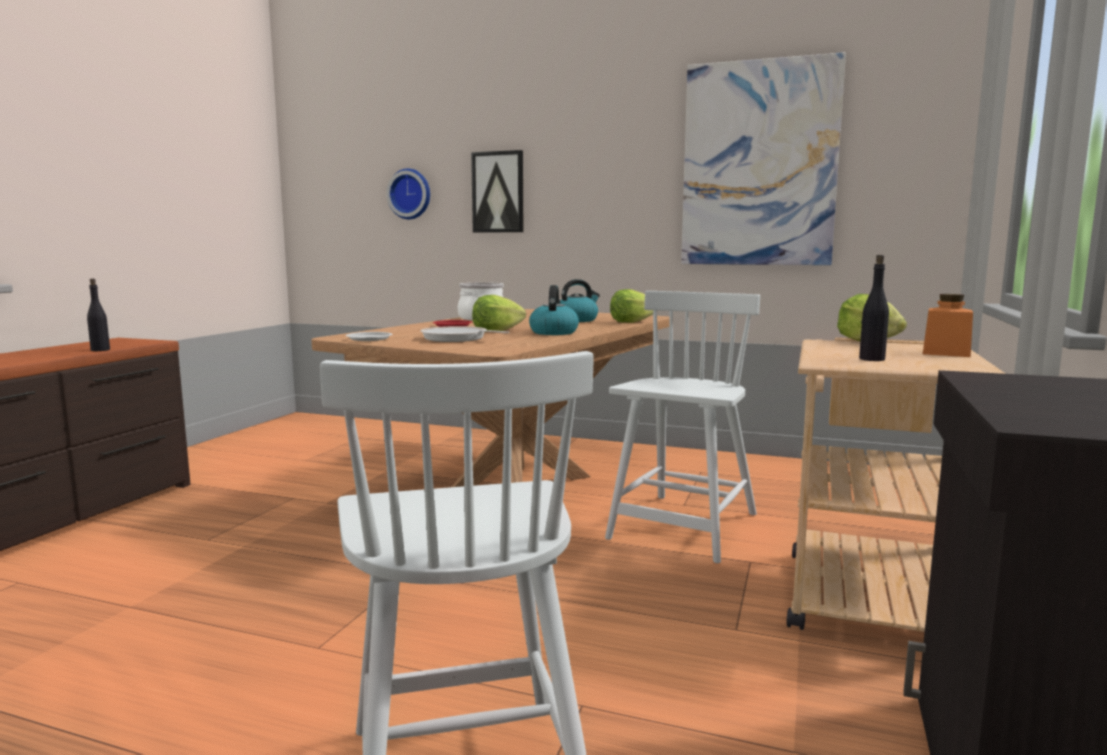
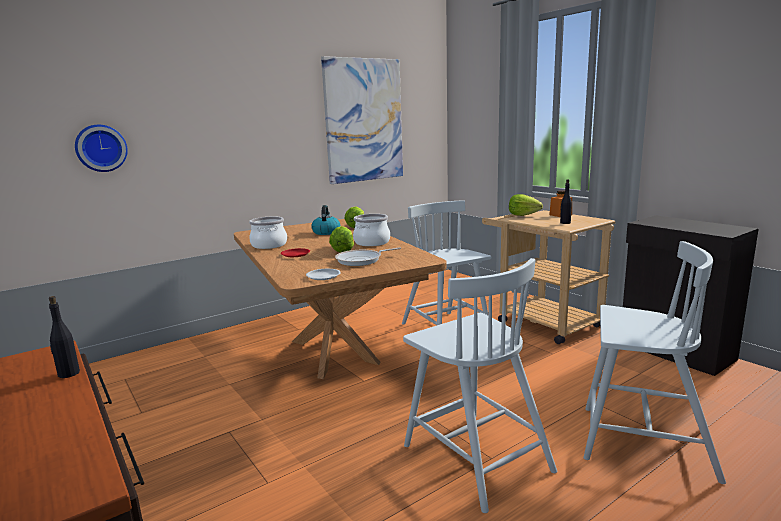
camera: 55 degrees left, 5 degrees up
picture [471,150,524,233] -> none
kettle [529,285,579,335] -> cooking pot [353,214,390,246]
none -> white chair [403,258,557,513]

